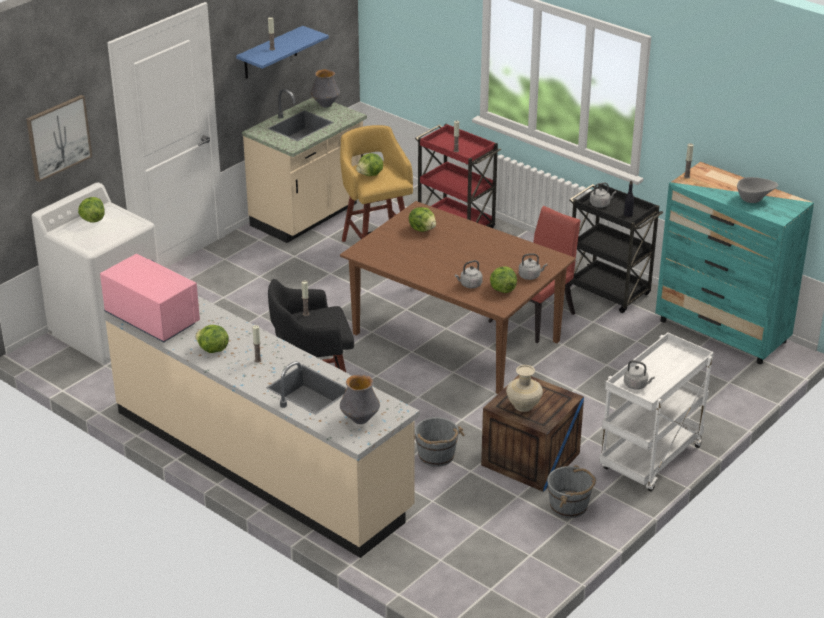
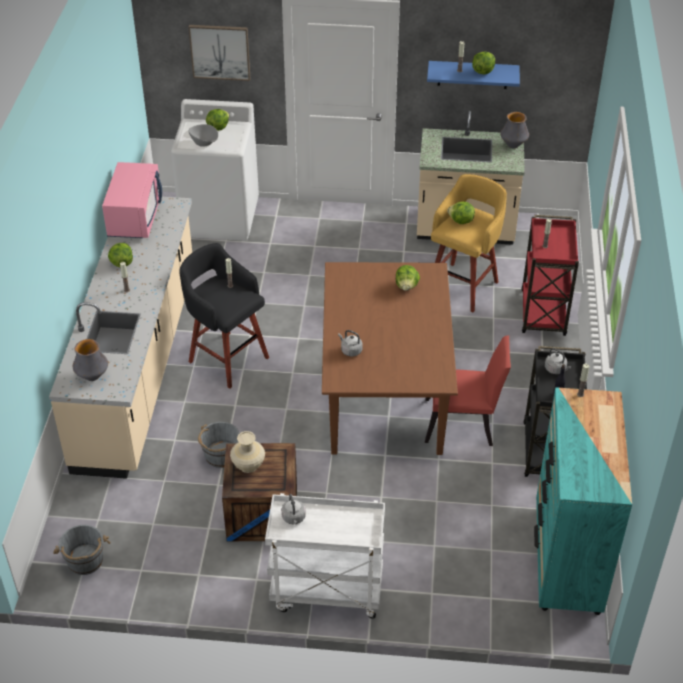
camera: 55 degrees right, 10 degrees up
lettuce [490,266,517,293] -> lettuce moved to [472,52,495,74]
grey kettle [519,253,547,280] -> none
grey bucket [547,465,596,518] -> grey bucket moved to [53,525,111,575]
grey bowl [737,177,778,203] -> grey bowl moved to [189,124,218,147]

